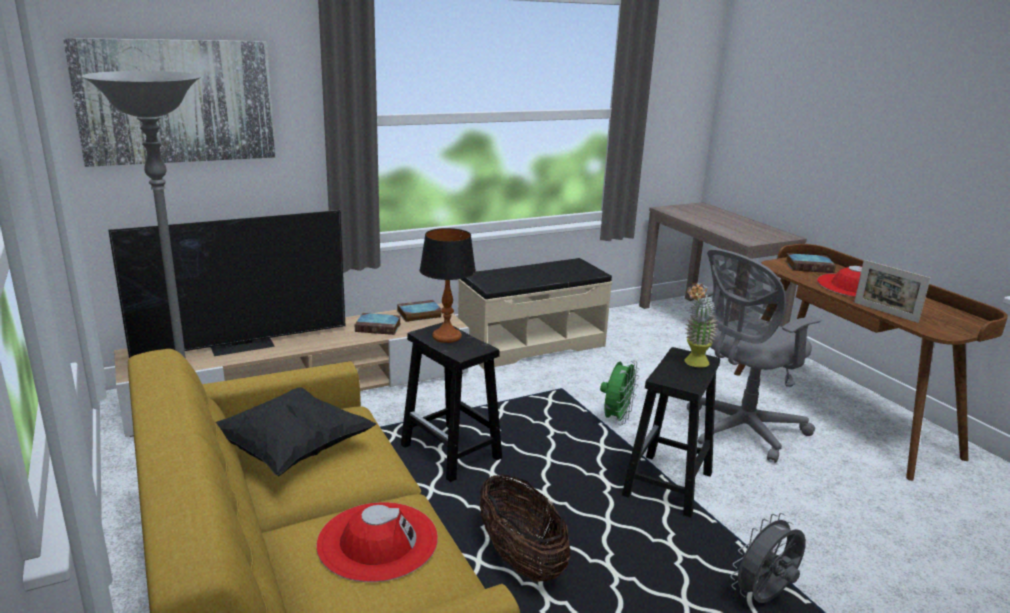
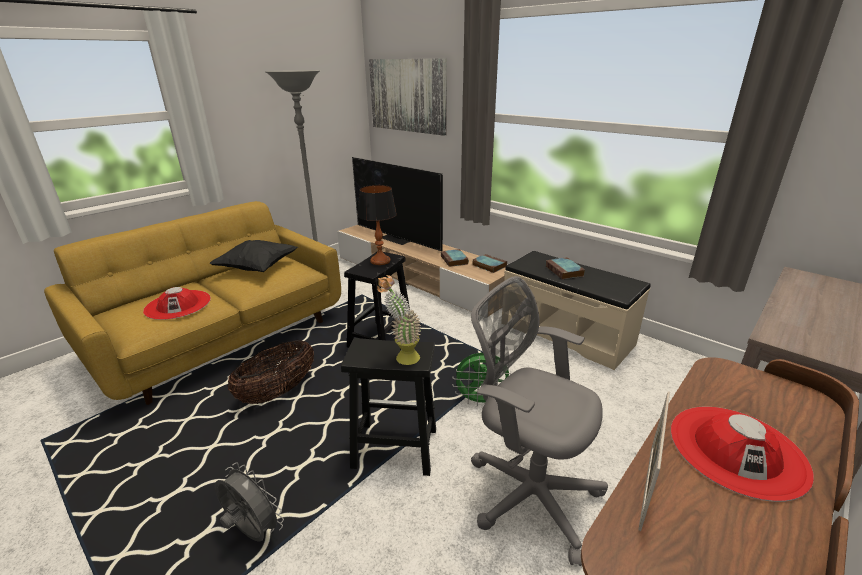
camera: 70 degrees right, 5 degrees up
book [786,253,836,273] -> book moved to [545,257,585,279]

